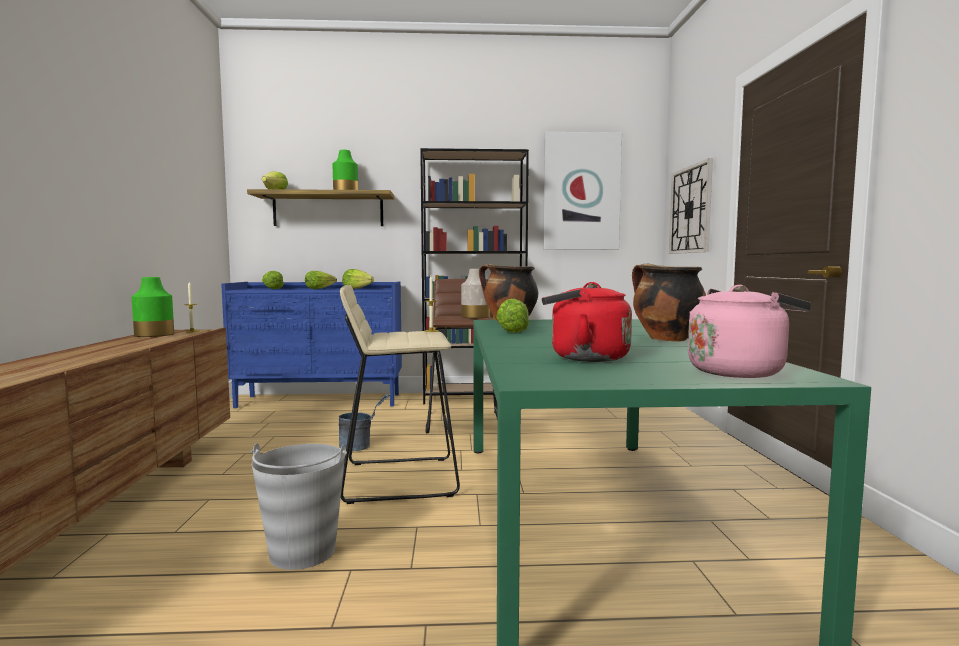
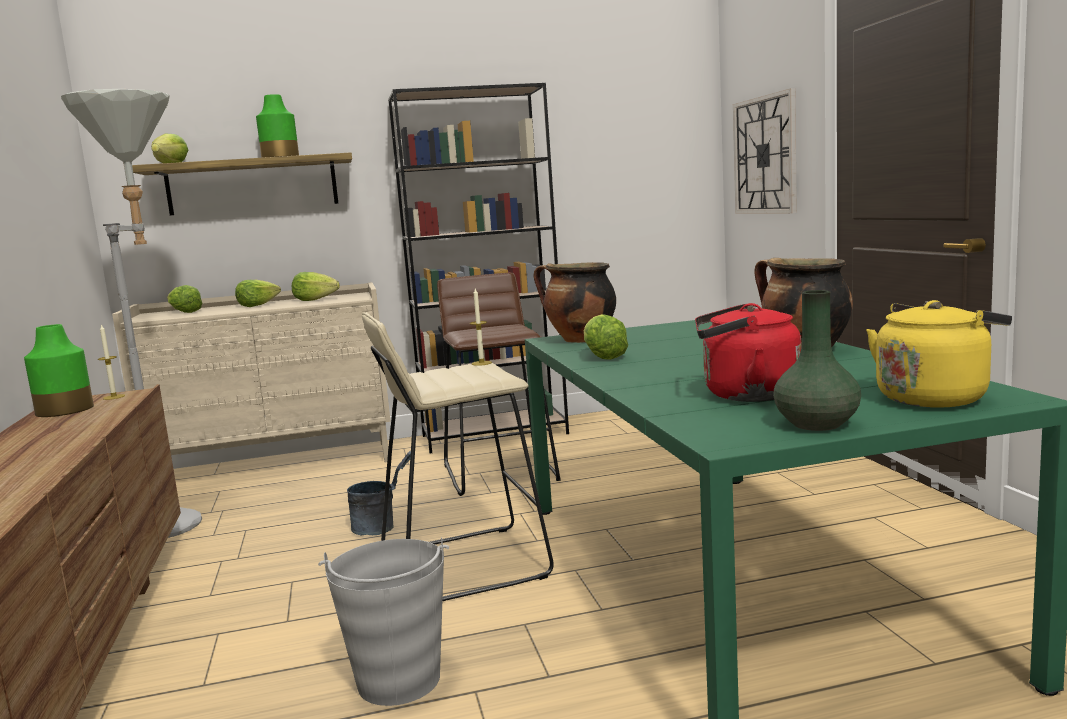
camera: 10 degrees left, 5 degrees up
blue dresser [221,282,402,408] -> beige dresser [112,282,391,462]
beige vase [461,269,490,318] -> none
picture [543,132,622,250] -> none
pink kettle [688,285,811,378] -> yellow kettle [866,300,1012,408]
none -> grey floor lamp [61,89,202,538]
none -> green vase [773,290,861,431]

